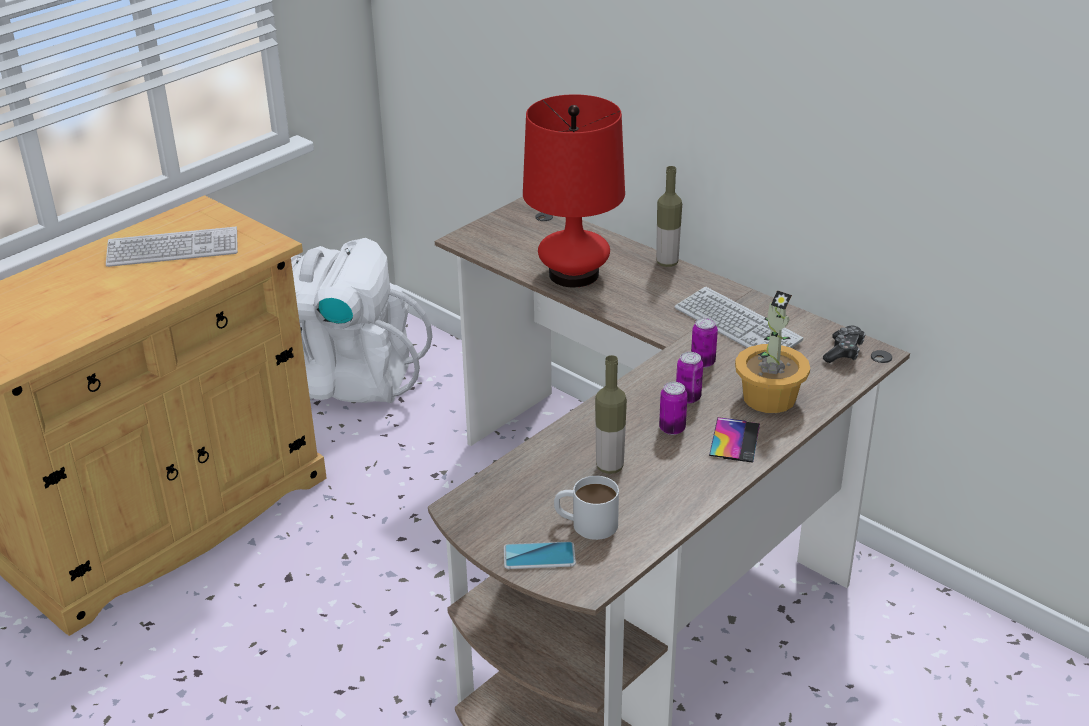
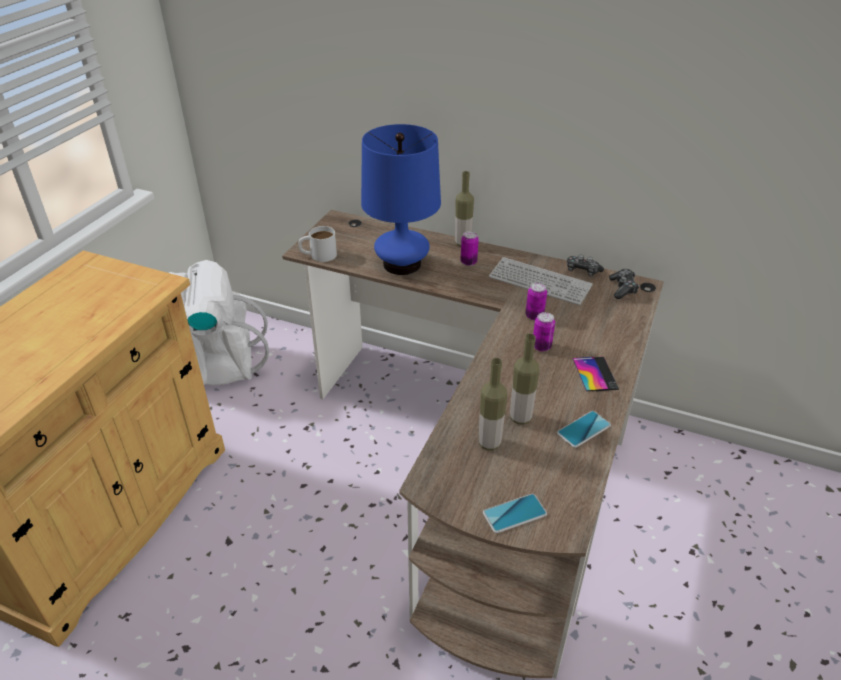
camera: 20 degrees left, 5 degrees up
keyboard [106,227,238,267] -> none
red table lamp [523,94,625,287] -> blue table lamp [361,124,441,275]
white mug [554,476,619,540] -> white mug moved to [298,226,337,262]
can [659,382,688,435] -> can moved to [461,231,479,266]
potted plant [735,290,810,413] -> none
none -> bottle [479,358,507,450]
none -> phone [557,411,611,448]
none -> game controller [567,254,604,276]

